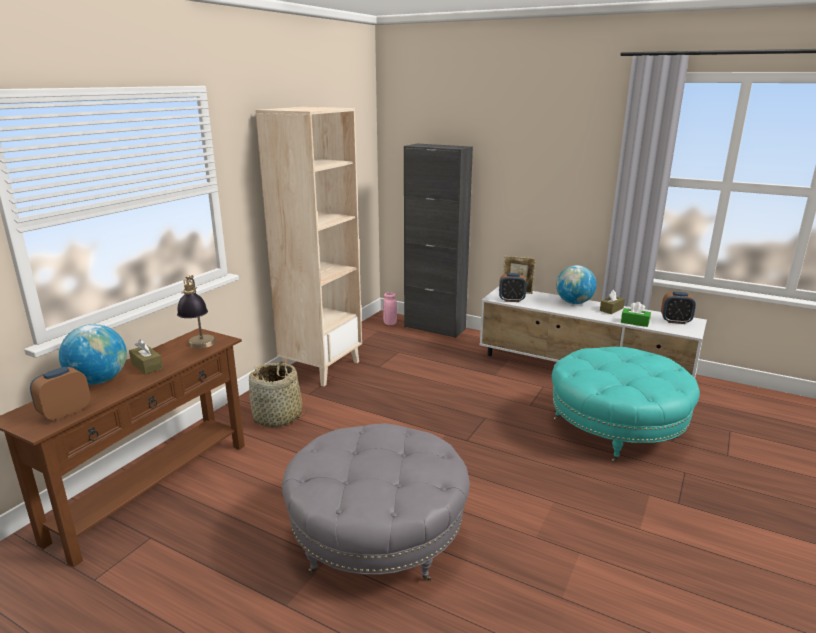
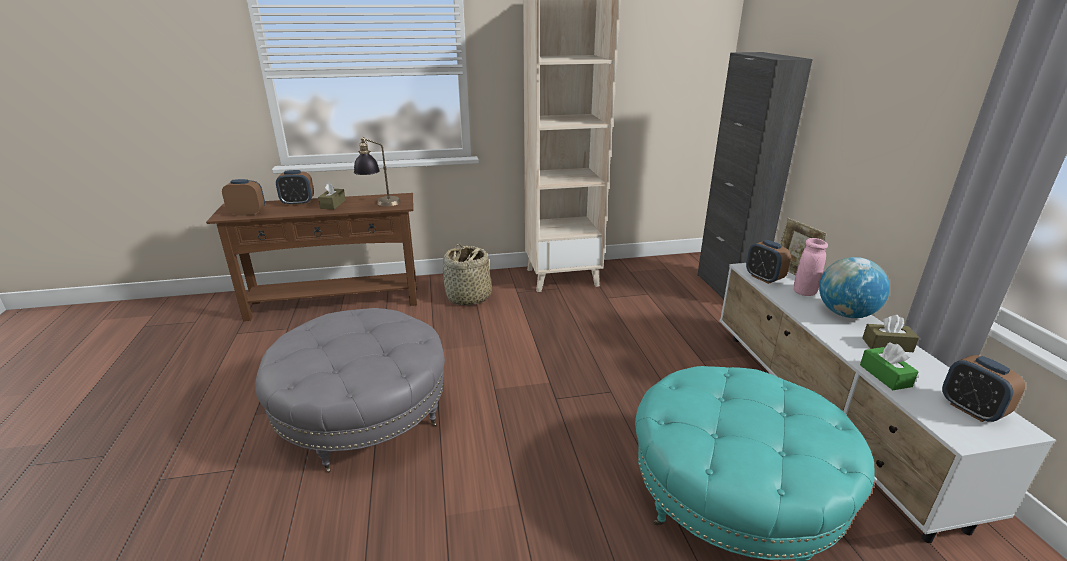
camera: 50 degrees right, 5 degrees up
globe [59,324,127,385] -> alarm clock [276,170,314,206]
pink vase [383,292,397,325] -> pink vase moved to [794,238,828,296]

